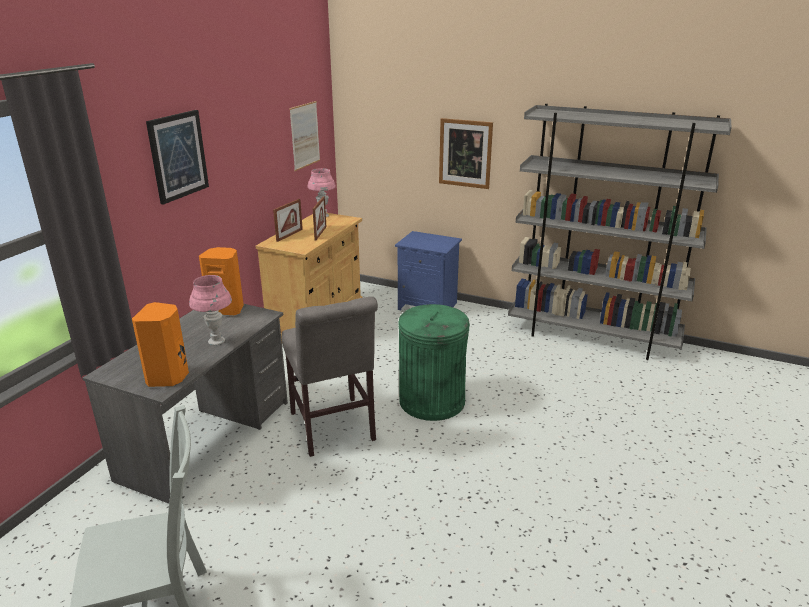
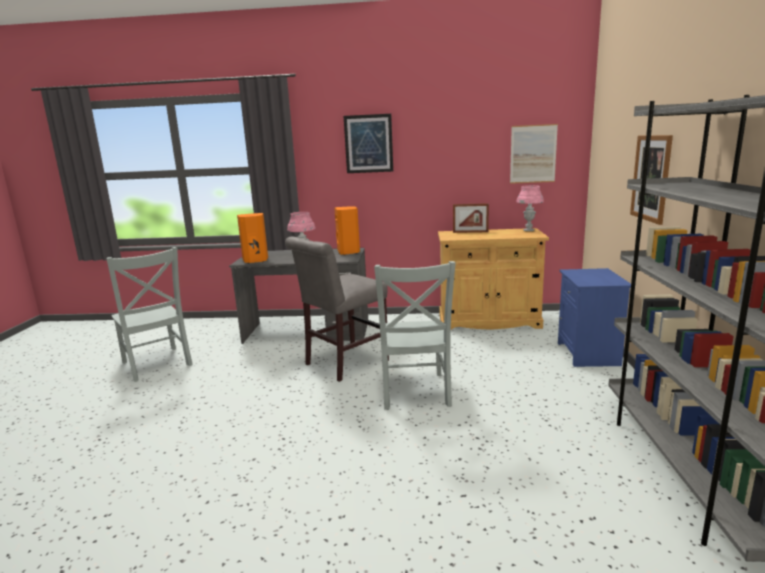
camera: 70 degrees right, 10 degrees down
picture frame [313,196,326,240] -> none
green trash can [398,304,470,421] -> grey chair [374,261,456,410]

